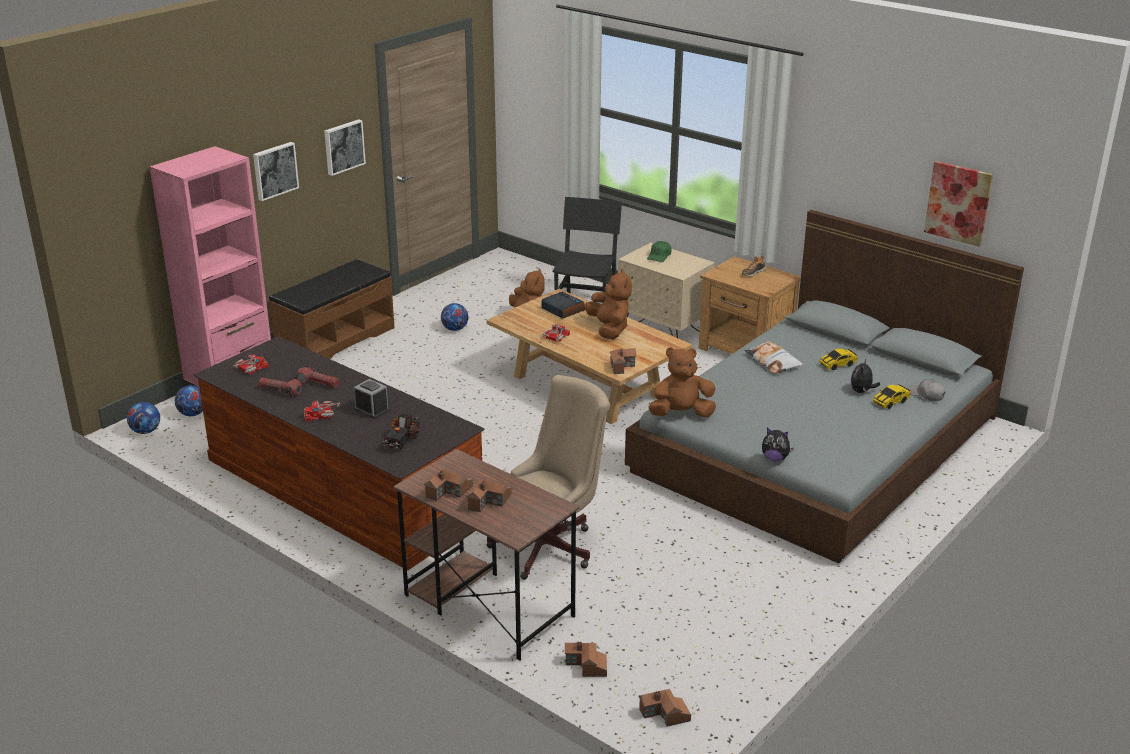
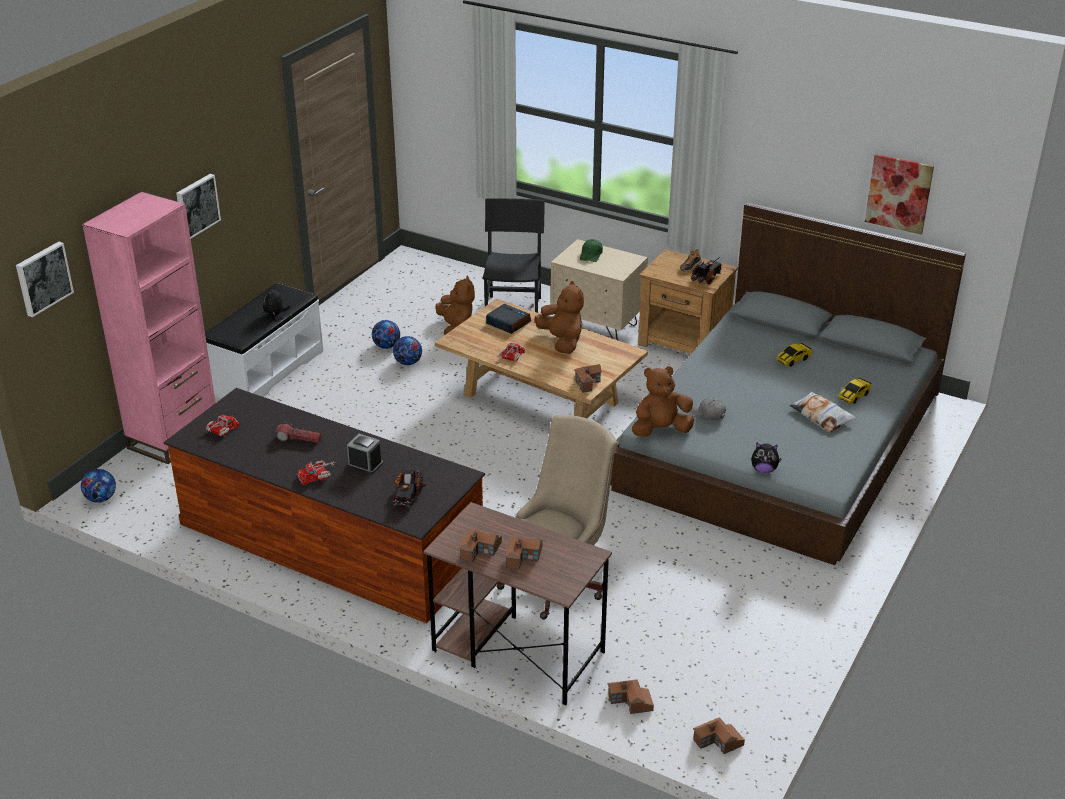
camera: 10 degrees left, 5 degrees up
football [175,385,203,416] -> football moved to [393,336,422,365]
flashlight [259,378,302,397] -> none
brown bench [269,259,395,359] -> white bench [205,283,323,398]
picture [324,119,366,176] -> picture moved to [16,242,74,317]
pillow [744,341,803,374] -> pillow moved to [790,391,856,432]
plush toy [851,359,880,393] -> plush toy moved to [263,284,290,316]
grey cap [908,379,945,401] -> grey cap moved to [690,397,726,420]
none -> toy truck [691,257,723,284]

